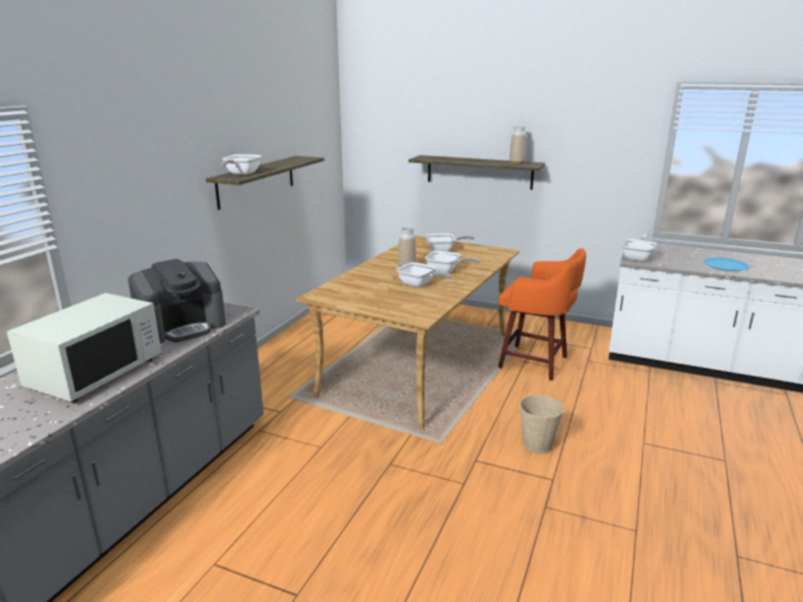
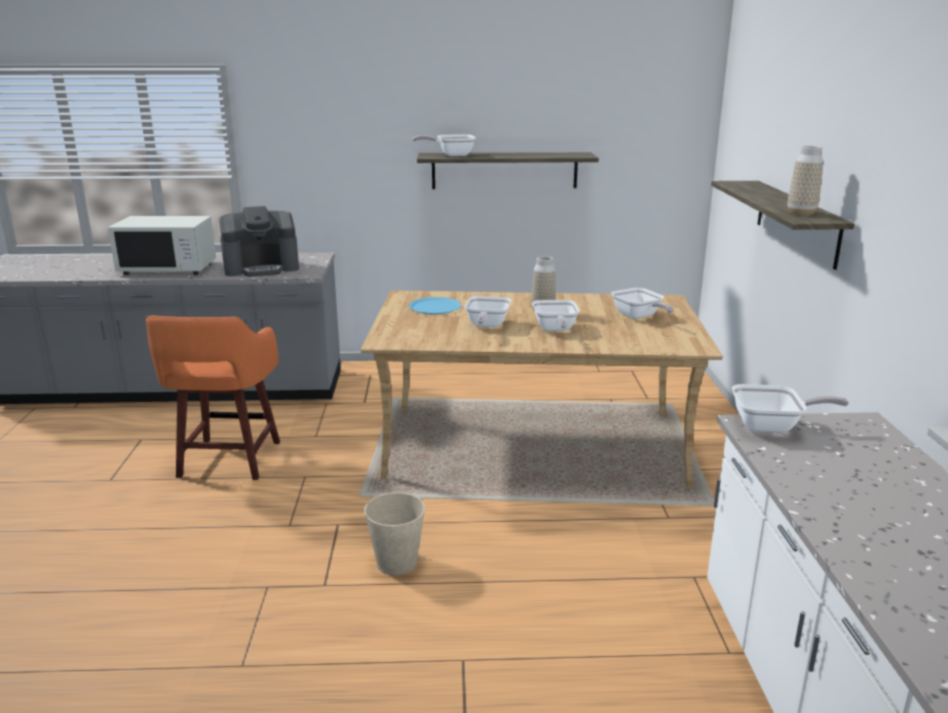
camera: 65 degrees right, 0 degrees up
coffee machine [128,259,226,344] -> coffee machine turned 45 degrees counterclockwise [219,206,299,277]
orange stool [498,248,586,381] -> orange stool moved to [146,315,280,480]
blue plate [704,257,749,271] -> blue plate moved to [409,297,461,314]

